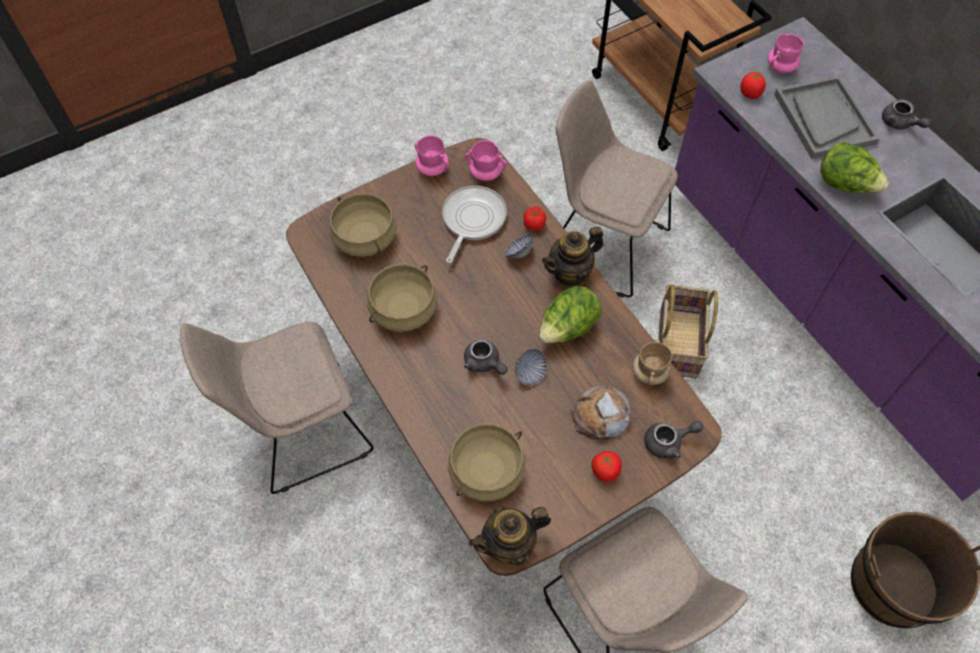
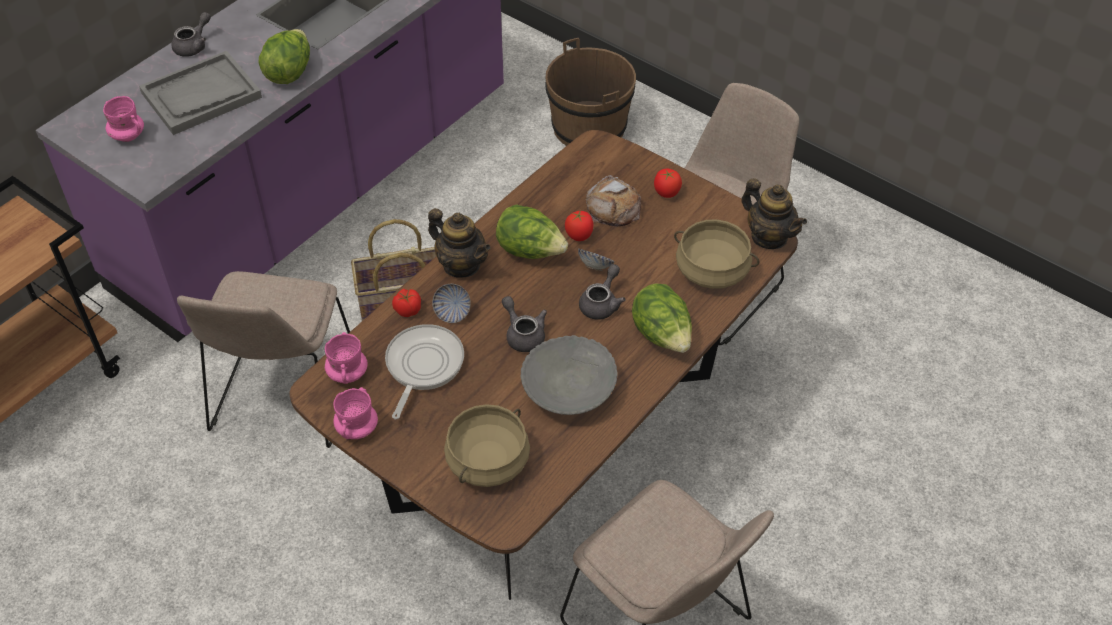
camera: 110 degrees left, 10 degrees down
beige cooking pot [367,264,438,332] -> grey bowl [521,335,618,415]
frying pan [442,186,507,263] -> frying pan turned 105 degrees clockwise [385,324,464,419]
beige mug [632,340,672,386] -> none
grey teapot [644,421,703,459] -> grey teapot moved to [502,296,547,352]
tomato [740,72,766,99] -> tomato moved to [565,210,593,241]
none -> lettuce [632,283,692,353]

